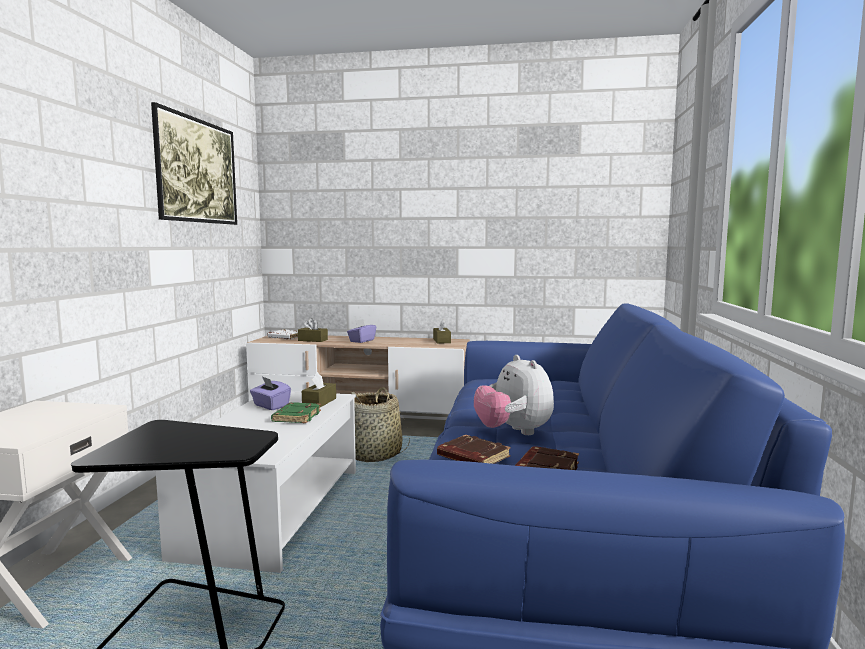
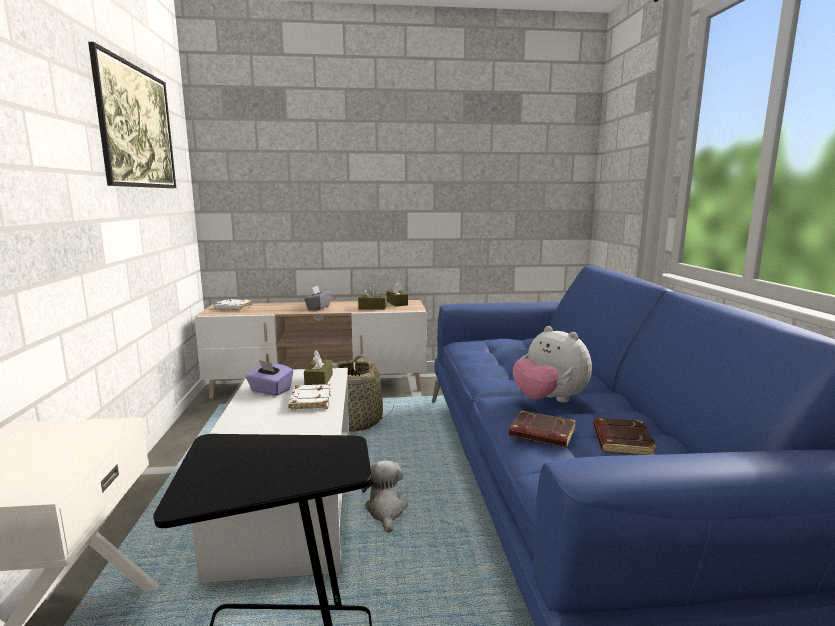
camera: 15 degrees left, 5 degrees up
green book [271,402,321,423] -> white book [288,384,331,410]
brown tissue box [298,318,328,342] -> brown tissue box moved to [358,286,387,310]
purple tissue box [347,319,376,343] -> grey tissue box [304,286,331,310]
none -> plush toy [361,460,408,533]

